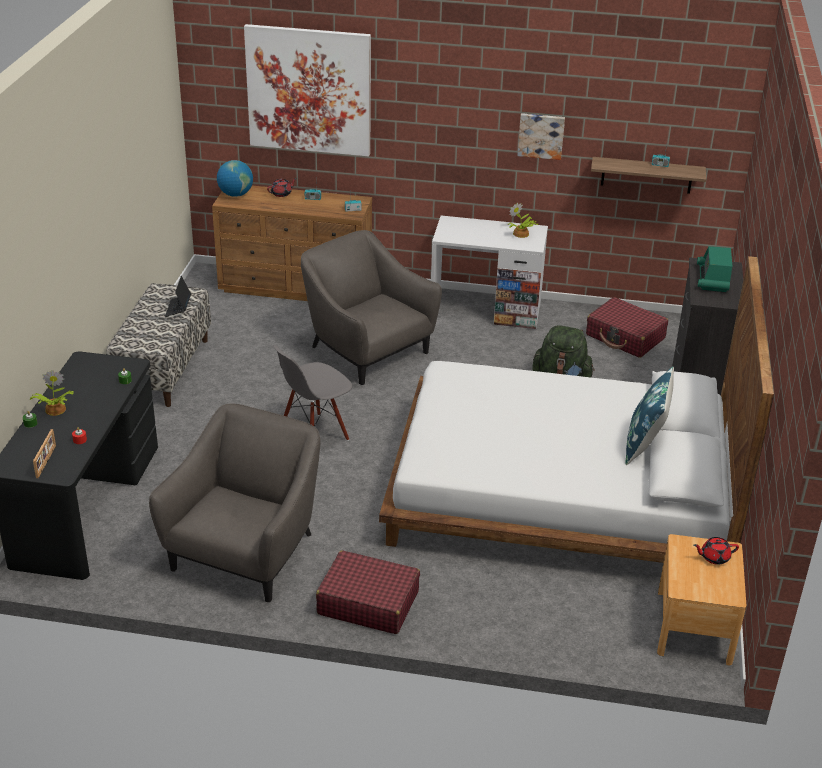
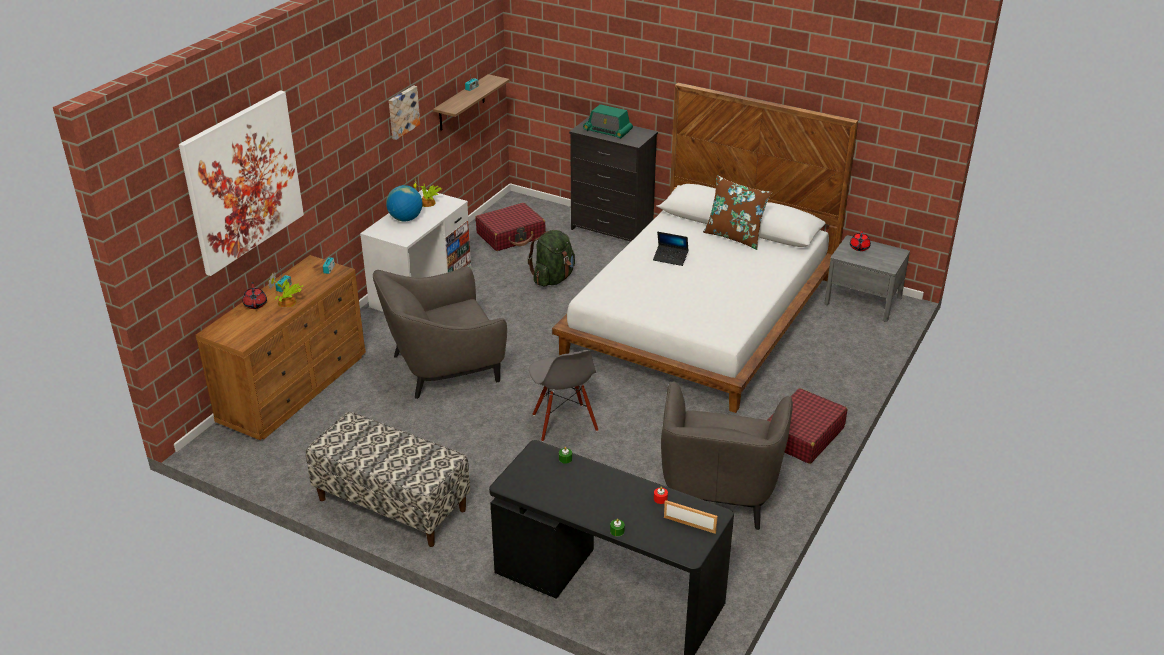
camera: 70 degrees left, 0 degrees up
potted plant [30,370,74,416] -> potted plant moved to [268,272,304,308]
grey armchair [149,404,320,602] -> grey armchair turned 120 degrees counterclockwise [661,382,793,530]
laptop [165,276,191,317] -> laptop moved to [653,232,689,266]
globe [217,160,253,197] -> globe moved to [386,185,423,221]
blue pillow [625,367,674,465] -> brown pillow [703,175,772,250]
brown nightstand [657,534,746,665] -> grey nightstand [824,235,910,322]

